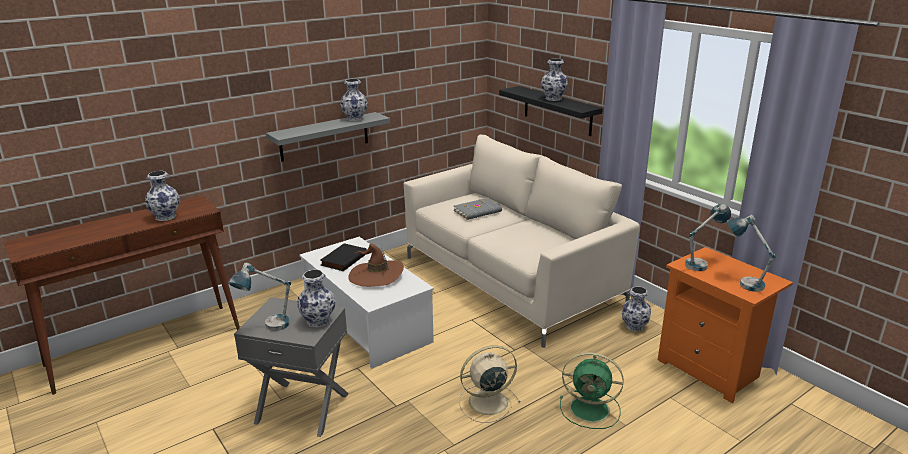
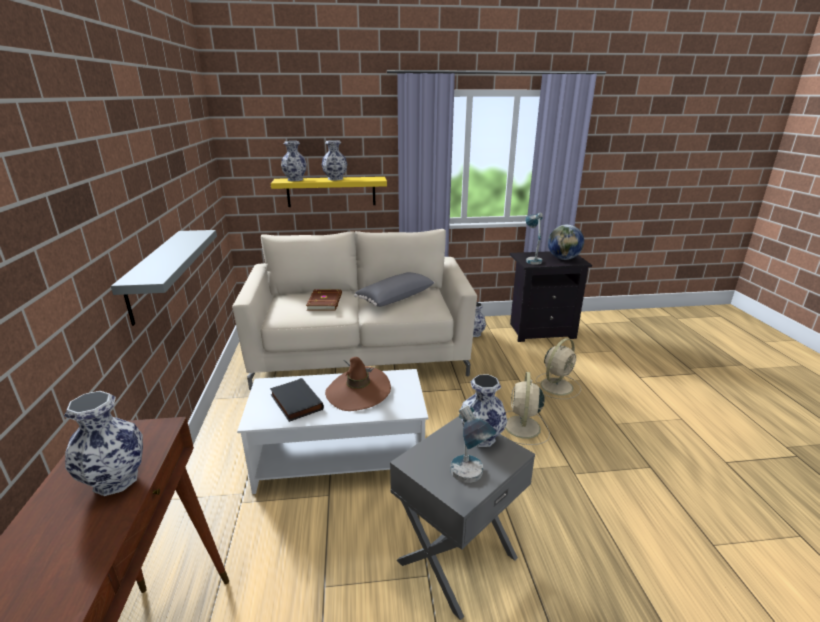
camera: 60 degrees left, 0 degrees up
vase [340,79,368,121] -> vase moved to [281,141,307,181]
grey book [453,198,502,220] -> brown book [306,289,342,311]
black shelf [499,86,603,136] -> yellow shelf [271,177,387,207]
green fan [560,352,624,429] -> beige fan [536,338,581,399]
orange nightstand [658,247,793,403] -> black nightstand [510,251,592,342]
table lamp [727,215,776,292] -> globe [548,225,584,260]
none -> grey pillow [354,272,435,307]

